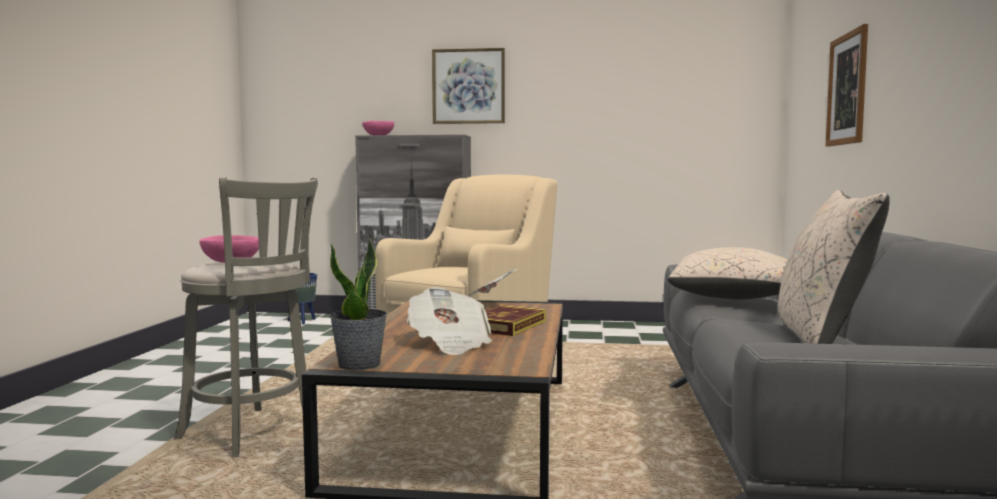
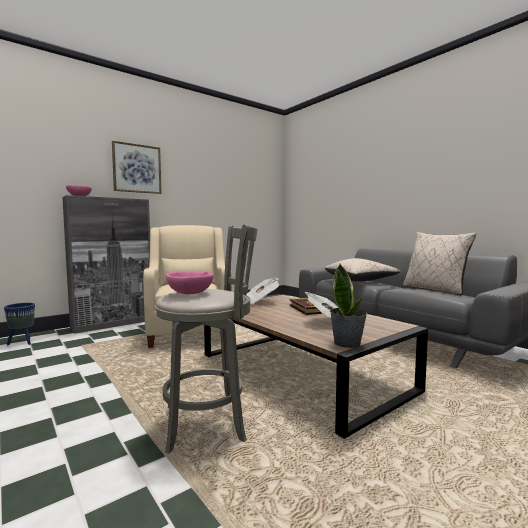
camera: 45 degrees left, 0 degrees up
picture [826,24,868,147] -> none

